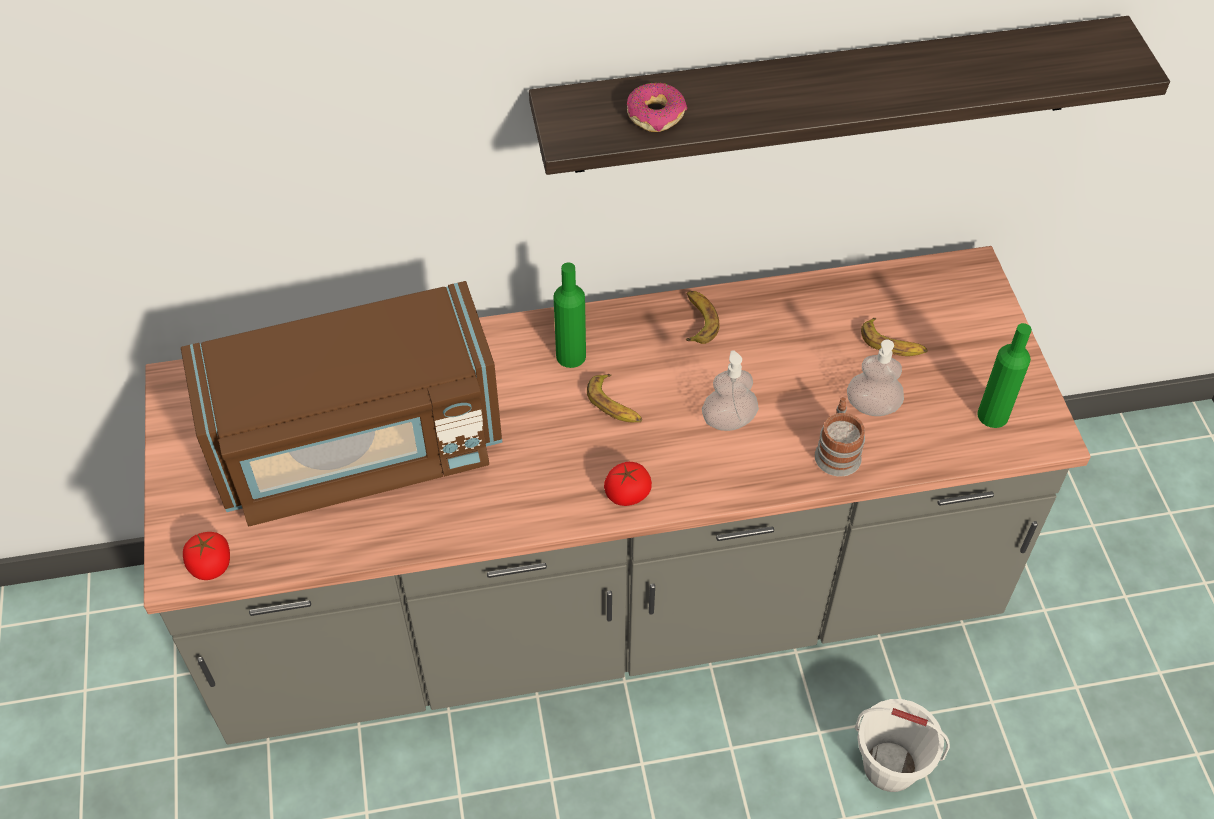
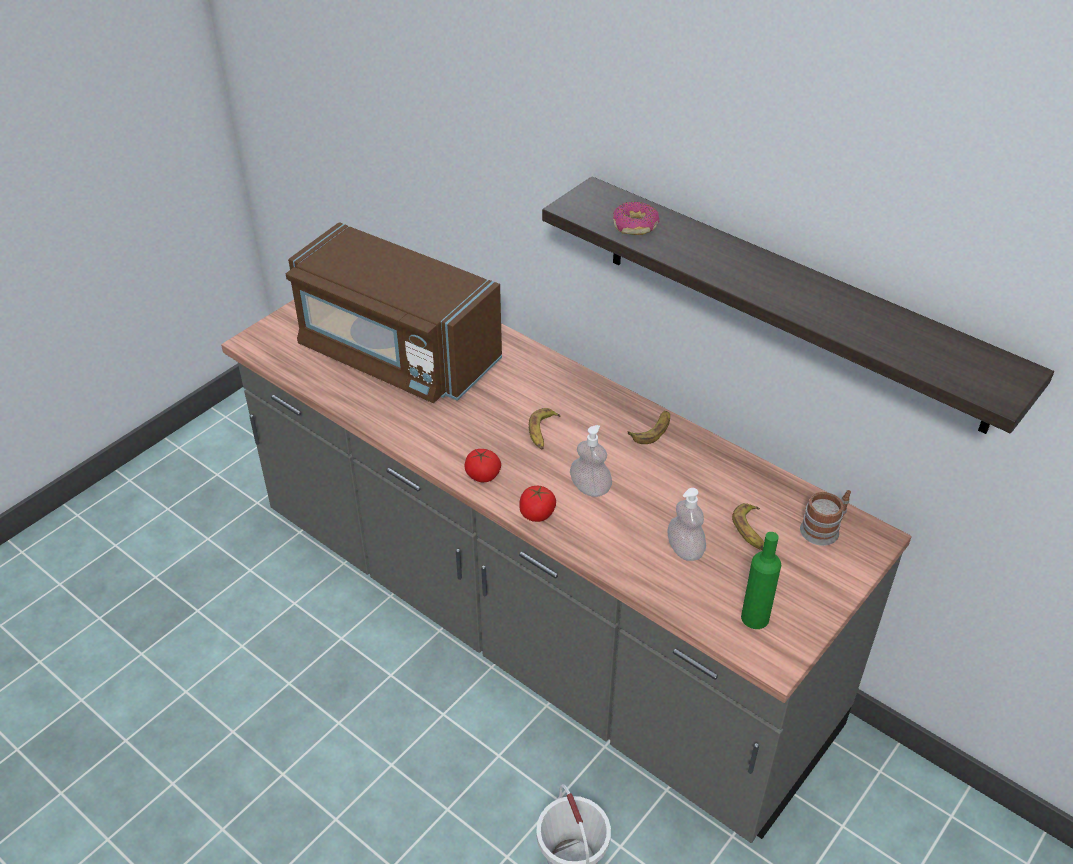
camera: 50 degrees right, 10 degrees down
tomato [183,532,230,580] -> tomato moved to [519,485,556,522]
green bottle [553,262,586,368] -> none
mug [814,397,865,476] -> mug moved to [800,490,851,546]

